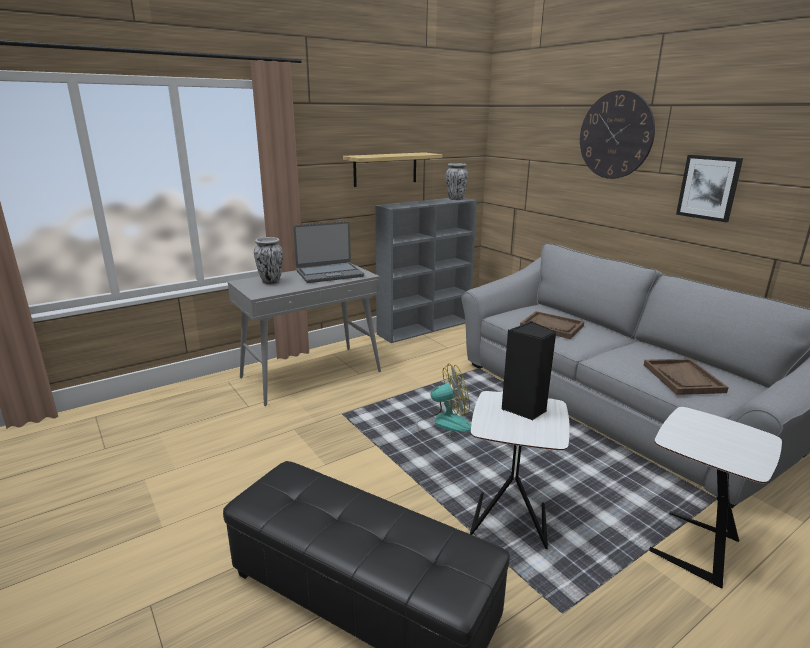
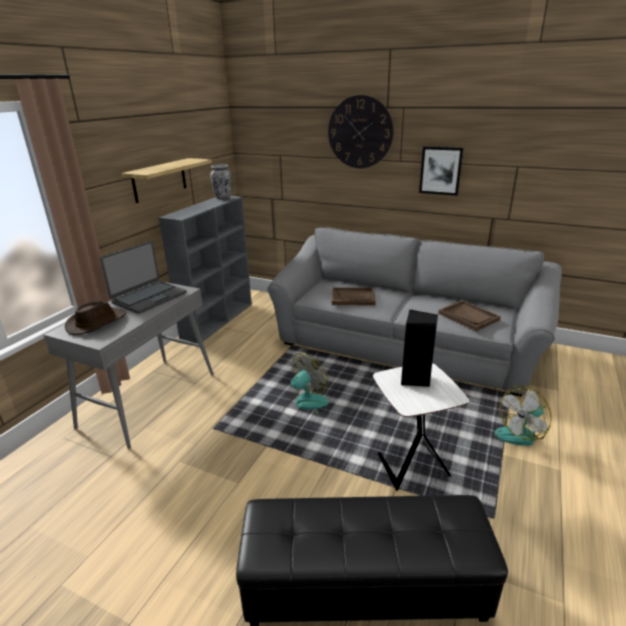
camera: 30 degrees left, 5 degrees up
vase [254,237,283,285] -> brown hat [65,301,126,335]
white side table [649,407,782,589] -> fan [494,386,552,446]

